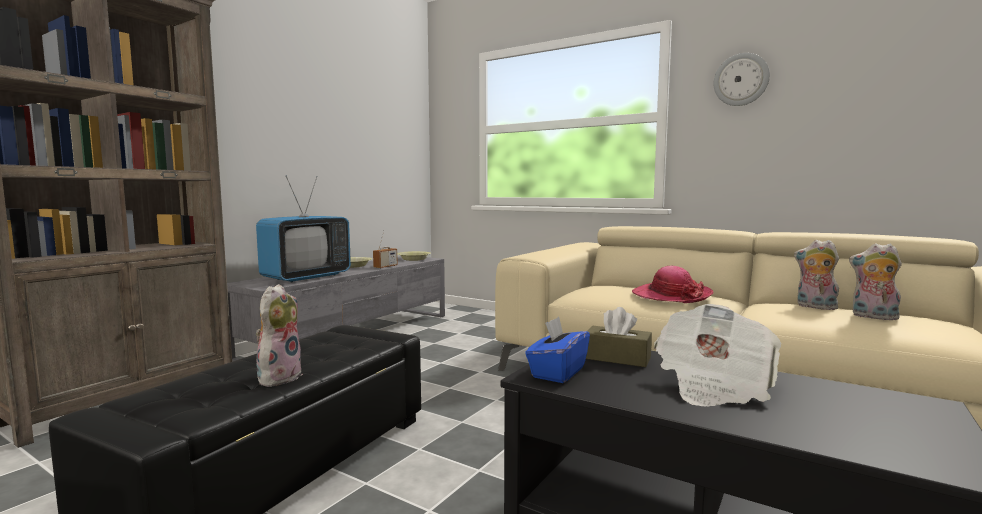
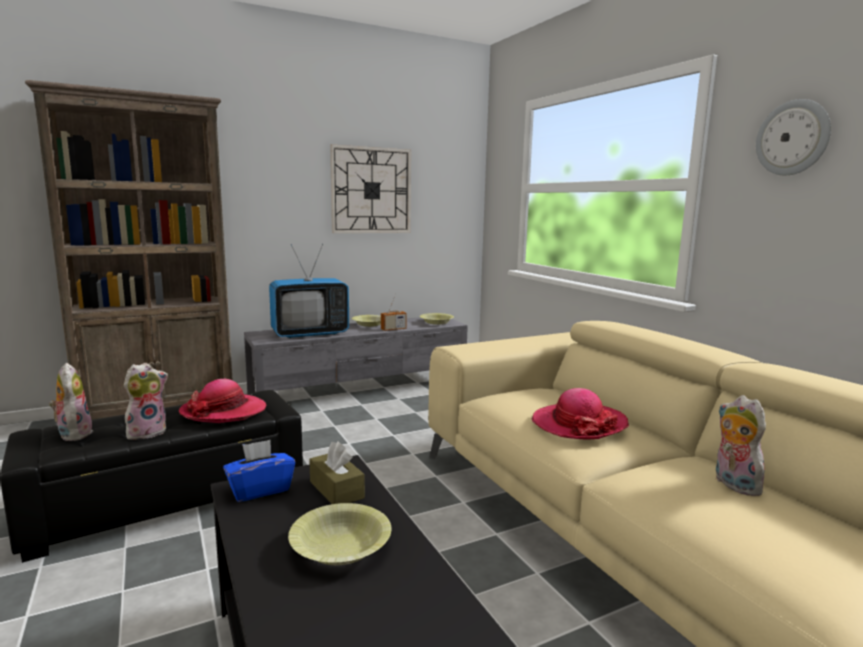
camera: 30 degrees right, 5 degrees up
newspaper [654,304,781,407] -> yellow bowl [288,503,391,565]
plush toy [849,243,902,320] -> plush toy moved to [49,363,93,441]
none -> hat [179,379,266,423]
none -> wall clock [330,144,411,233]

